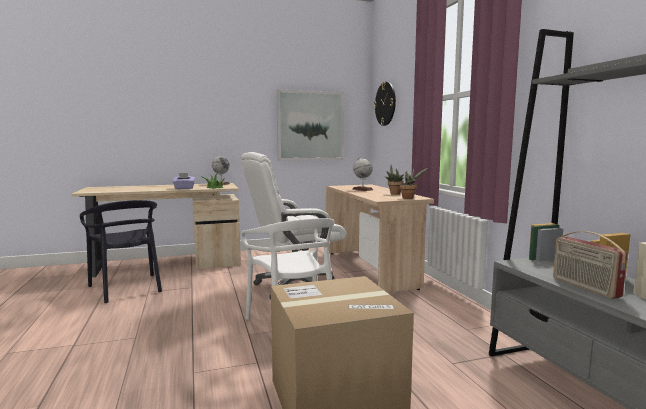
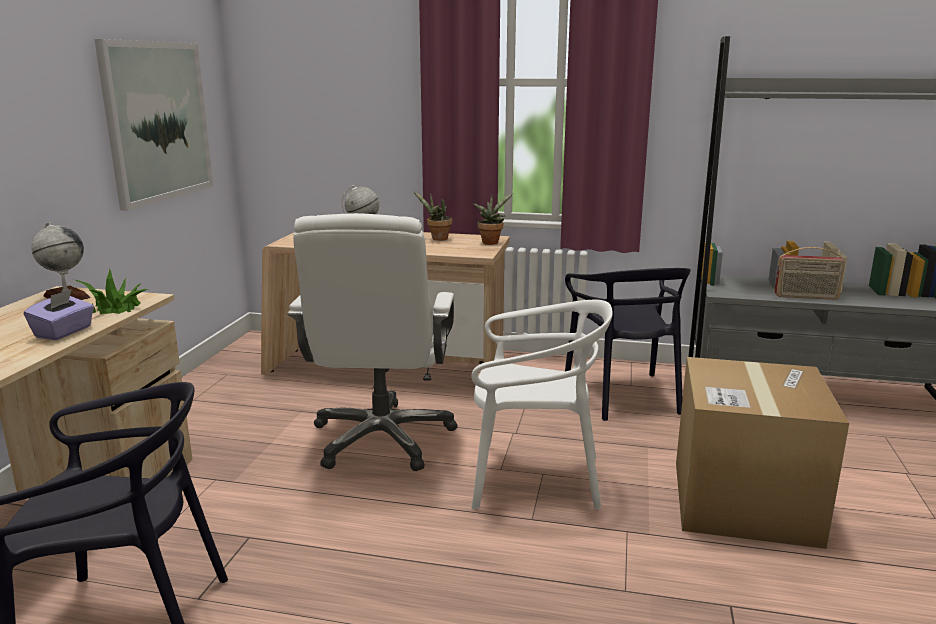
camera: 60 degrees left, 10 degrees up
wall clock [374,82,396,126] -> none
none -> black chair [565,268,691,421]

